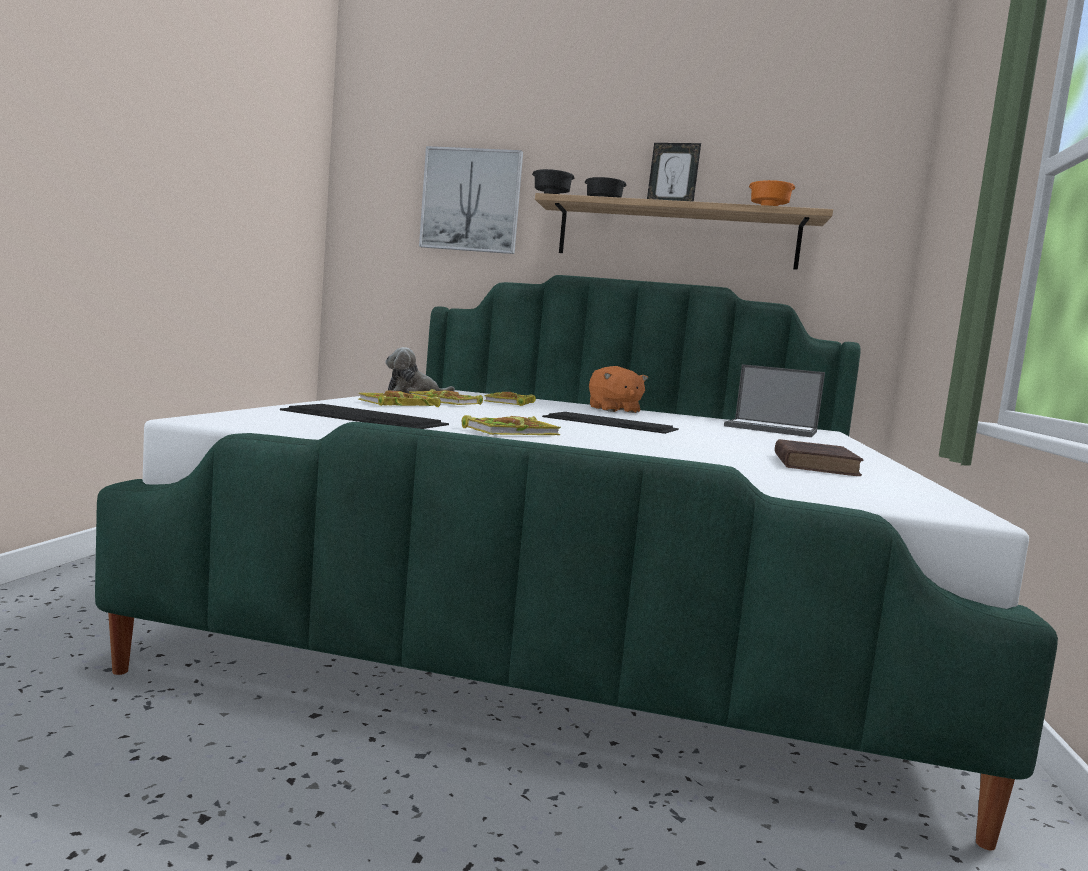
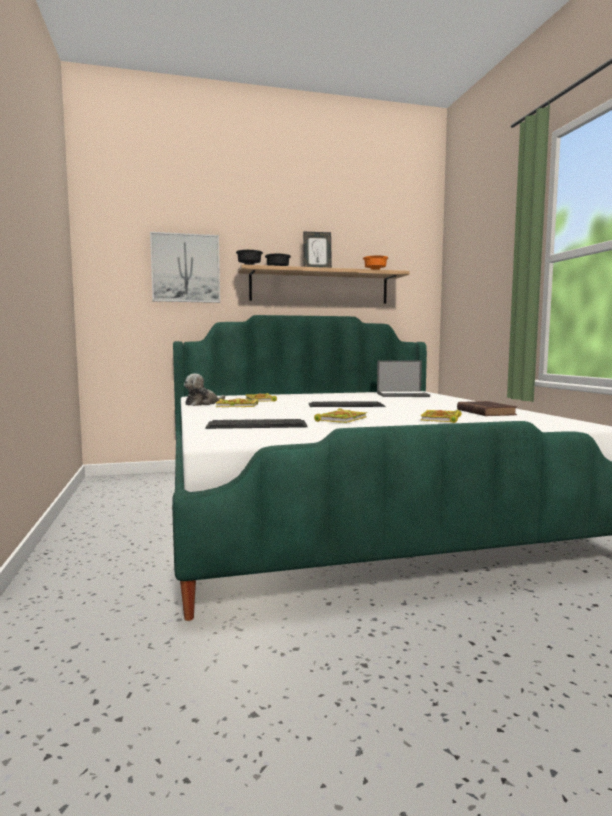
camera: 25 degrees left, 0 degrees up
book [359,390,441,407] -> book moved to [421,410,462,423]
orange plush toy [589,366,648,413] -> none

